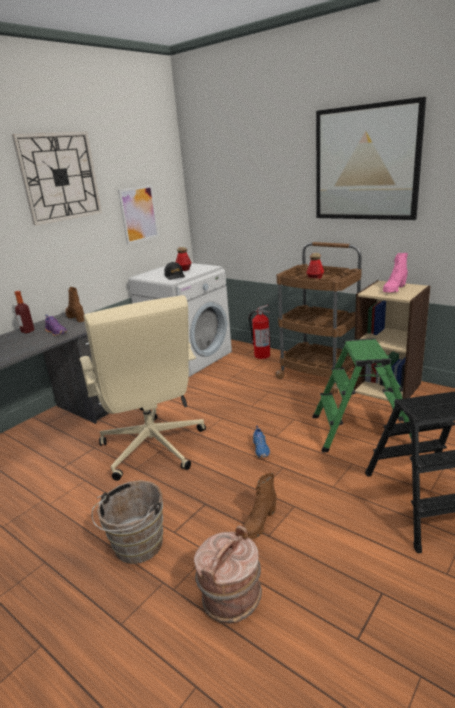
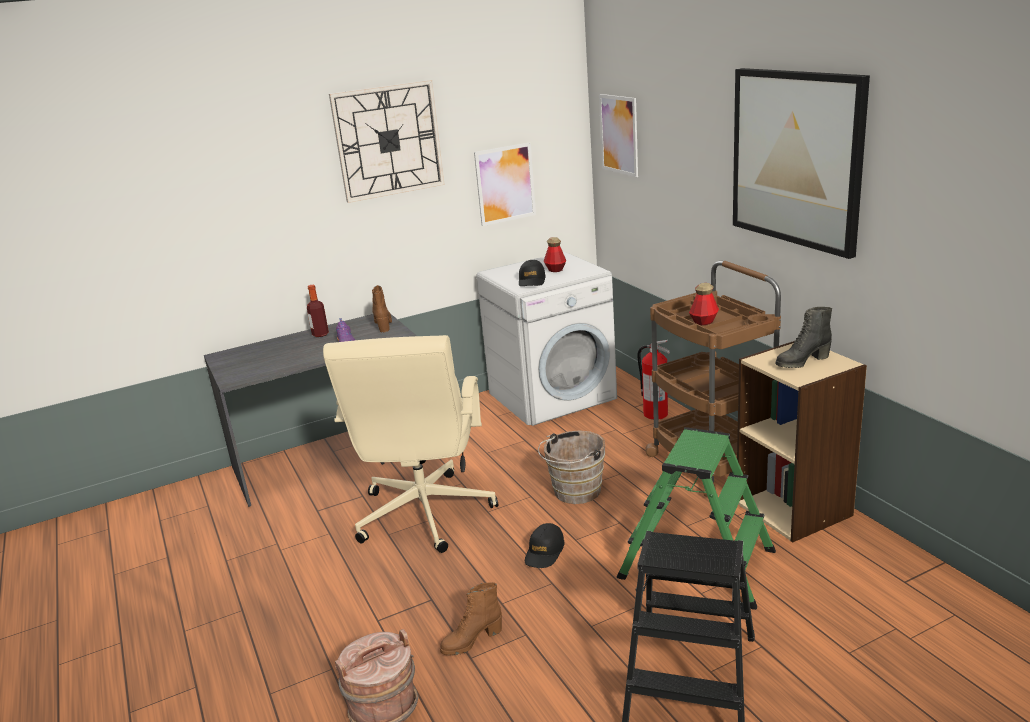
camera: 25 degrees right, 0 degrees up
brown bucket [91,480,163,564] -> brown bucket moved to [538,430,605,504]
blue shoe [253,425,270,458] -> black cap [525,523,565,568]
pink boot [383,253,408,293] -> black boot [776,307,832,368]
none -> picture [599,94,638,177]

